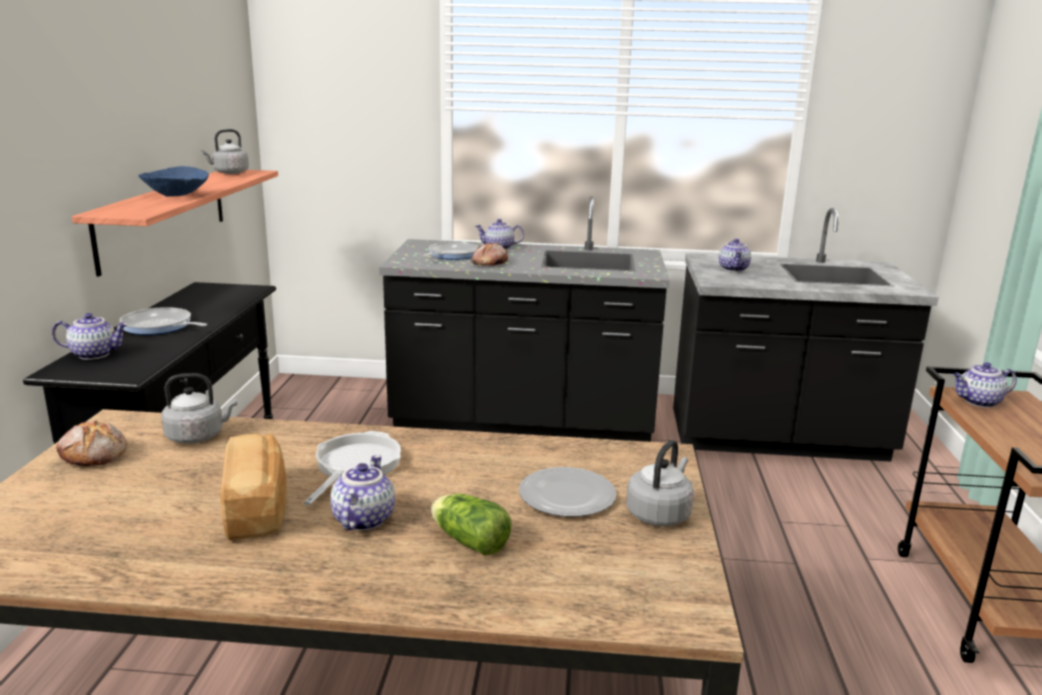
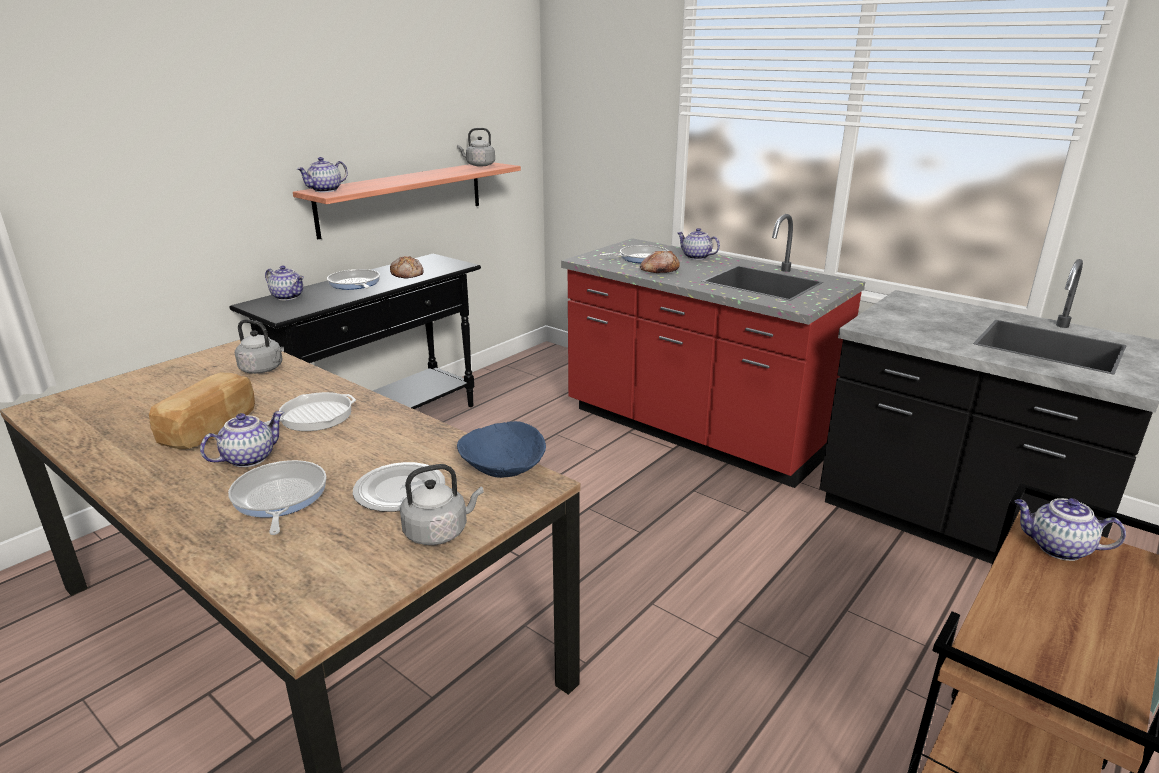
camera: 35 degrees right, 5 degrees up
bread [56,420,127,466] -> bread moved to [390,256,424,278]
blue bowl [138,166,209,197] -> blue bowl moved to [457,421,546,478]
black counter [379,196,670,442] -> red counter [561,214,865,488]
lettuce [431,493,512,555] -> frying pan [228,460,327,535]
teapot [719,239,751,272] -> teapot moved to [297,157,348,192]

